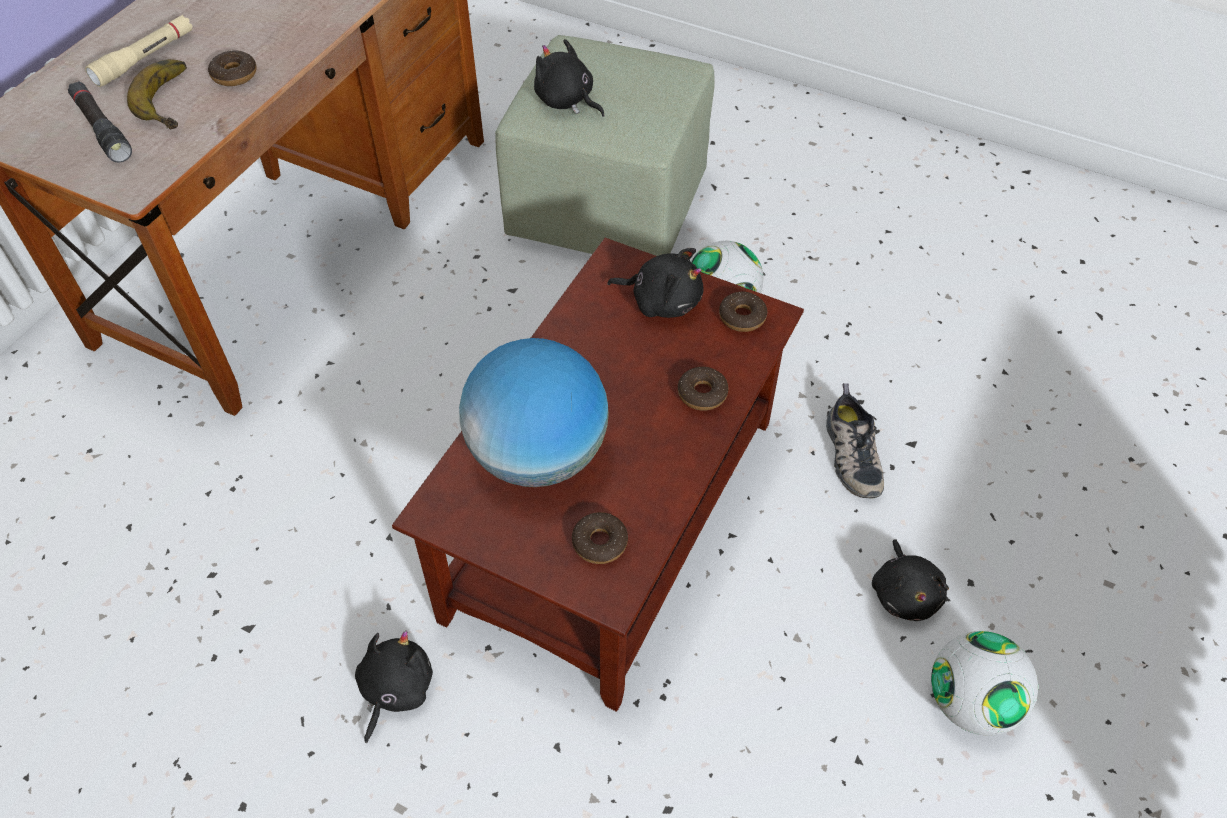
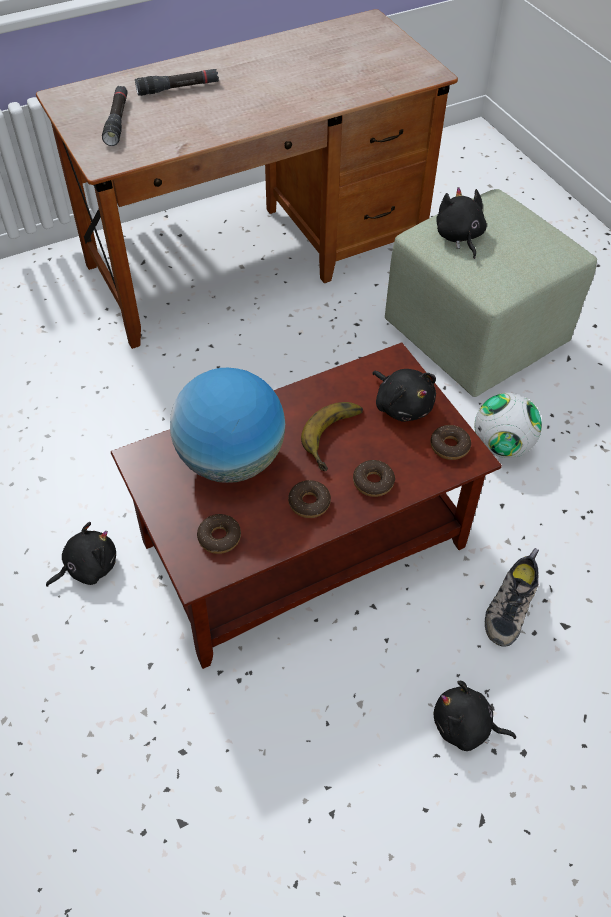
camera: 35 degrees right, 0 degrees up
beige flashlight [85,15,193,87] -> black flashlight [135,69,219,96]
banana [127,59,187,130] -> banana moved to [301,402,363,471]
donut [208,51,257,86] -> donut moved to [288,480,331,518]
black plush toy [872,539,949,621] -> black plush toy turned 75 degrees clockwise [434,681,516,751]
football [931,631,1038,735] -> none

